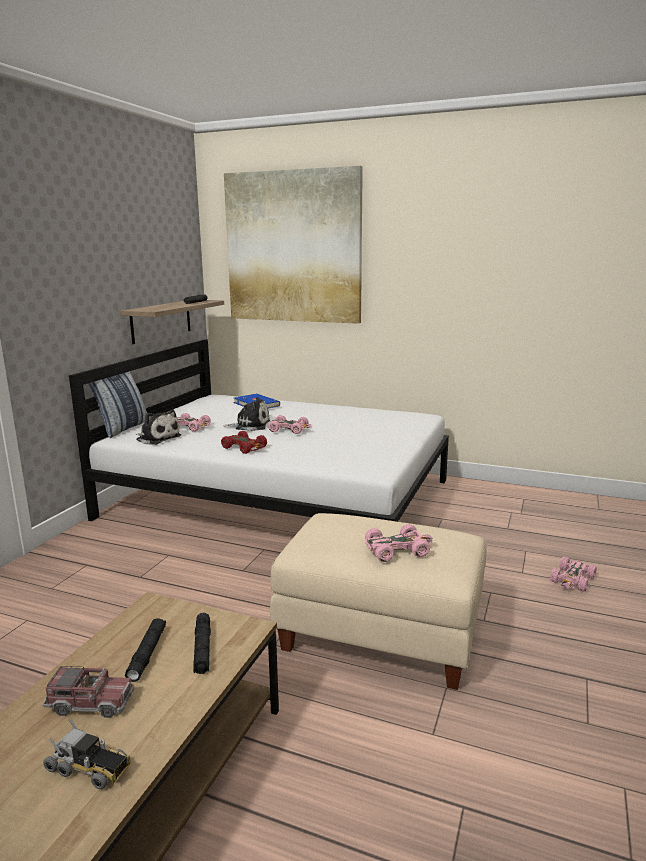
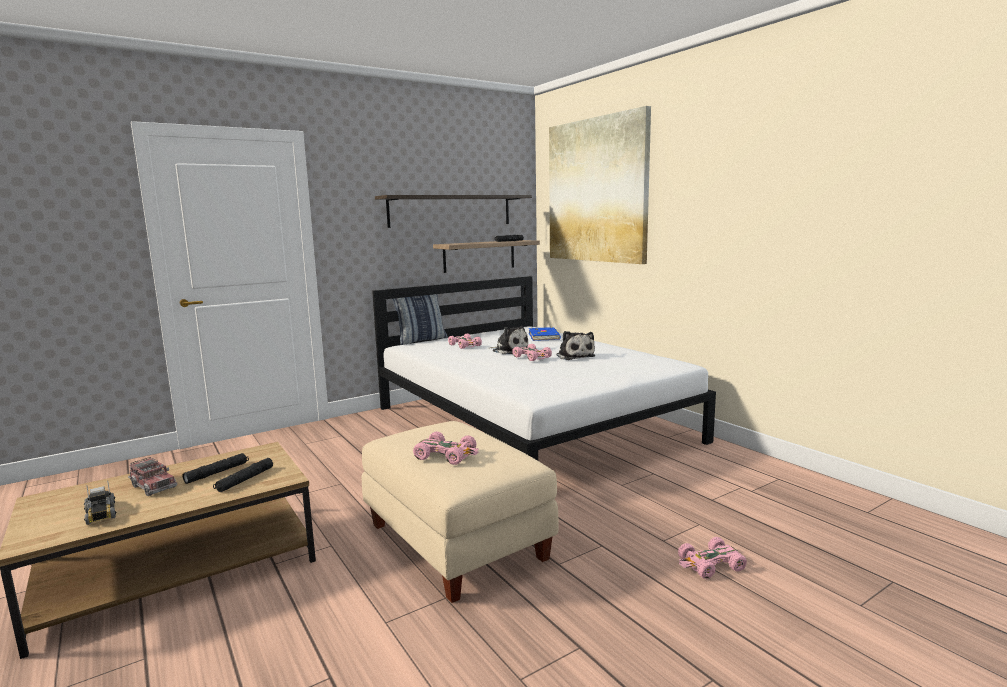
camera: 35 degrees right, 5 degrees down
plush toy [136,409,181,445] -> plush toy moved to [556,331,595,360]
red toy car [221,431,267,454] -> none
none -> shelf [375,195,532,228]

